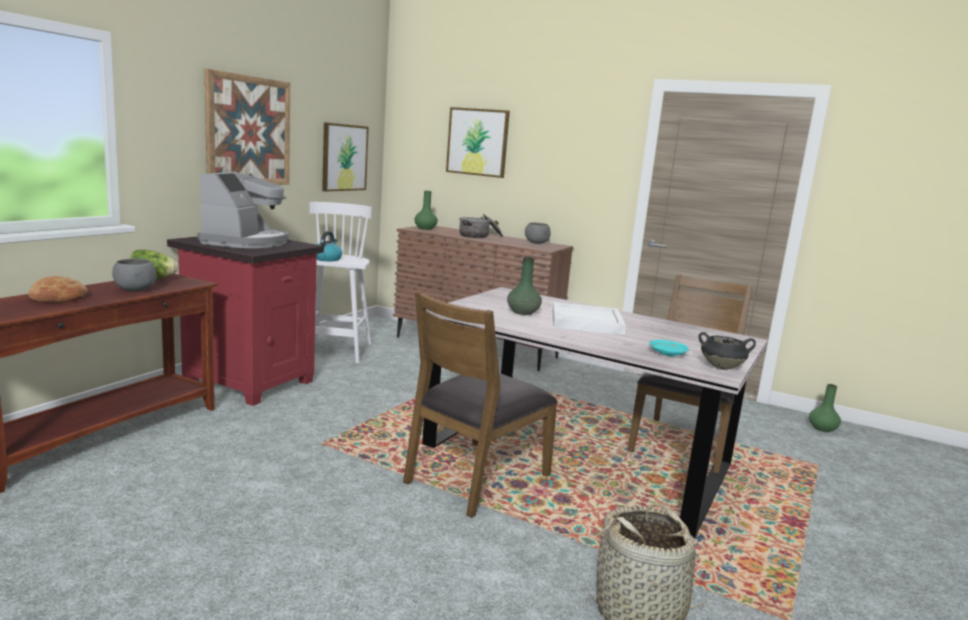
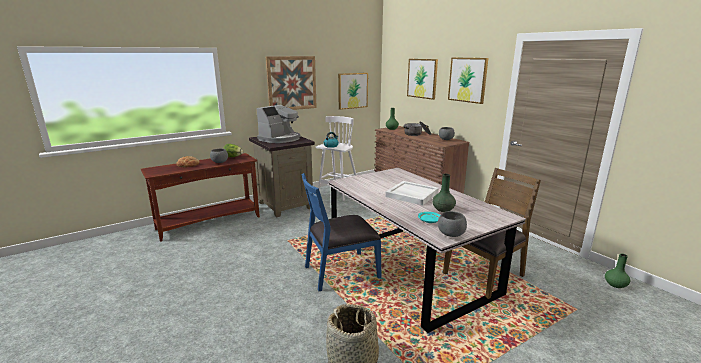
camera: 30 degrees right, 5 degrees up
red cabinet [167,236,324,406] -> beige cabinet [249,136,315,217]
brown chair [403,291,558,518] -> blue chair [301,173,382,291]
green vase [507,257,542,315] -> green vase moved to [432,174,456,212]
black cooking pot [699,332,756,370] -> grey bowl [438,211,467,237]
none -> picture [448,58,488,104]

